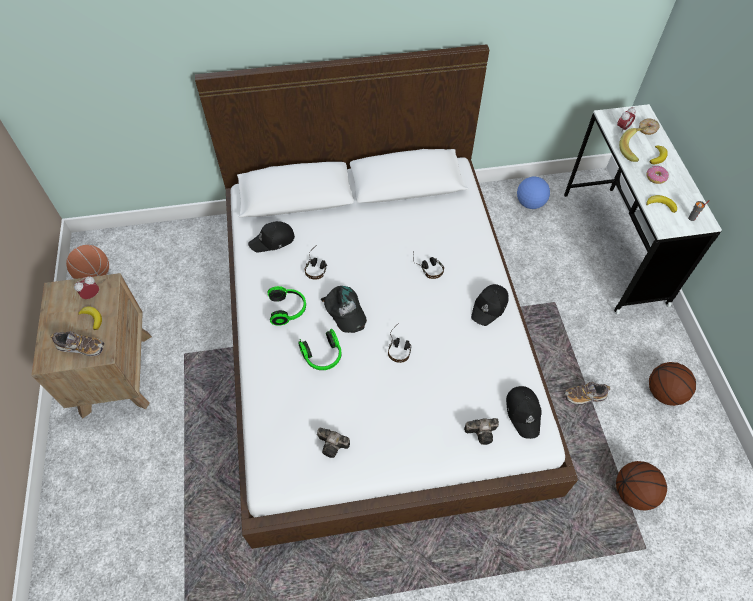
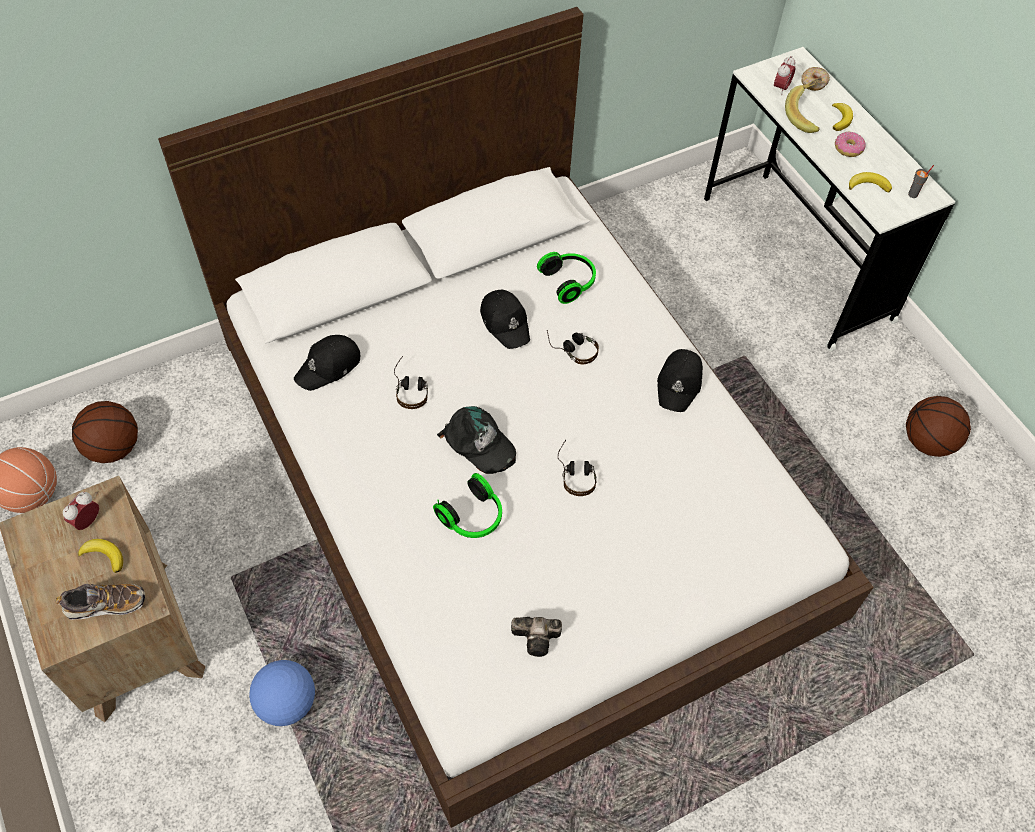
camera: 20 degrees left, 0 degrees up
headphones [268,286,306,326] -> headphones moved to [537,252,596,304]
camera [464,418,499,445] -> none
black cap [506,386,542,439] -> black cap moved to [480,290,530,349]
football [517,177,550,209] -> football moved to [249,660,315,726]
shoe [564,382,610,405] -> none
basketball [616,461,667,511] -> basketball moved to [72,401,138,463]

